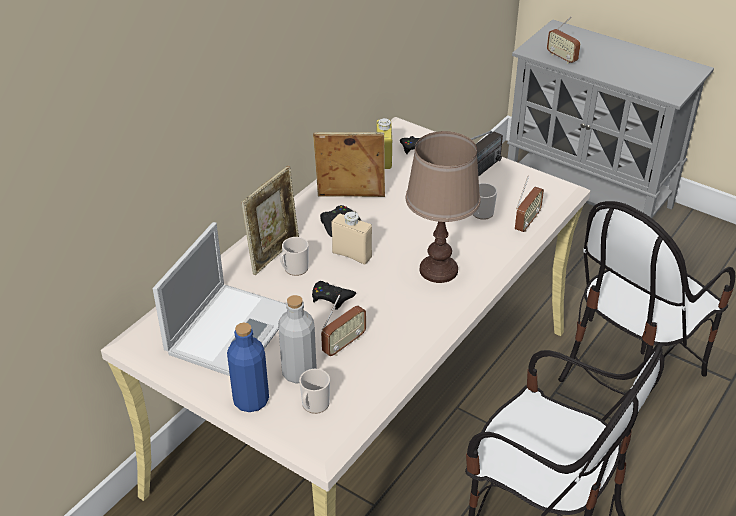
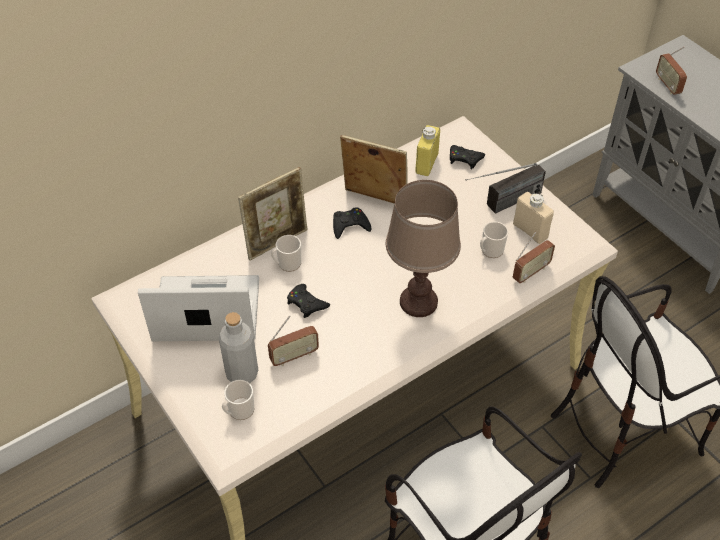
camera: 20 degrees right, 10 degrees up
laptop [153,222,287,376] -> laptop turned 135 degrees counterclockwise [138,275,259,341]
blue bottle [227,323,269,412] -> none
beige bottle [331,212,372,264] -> beige bottle moved to [513,192,554,244]

